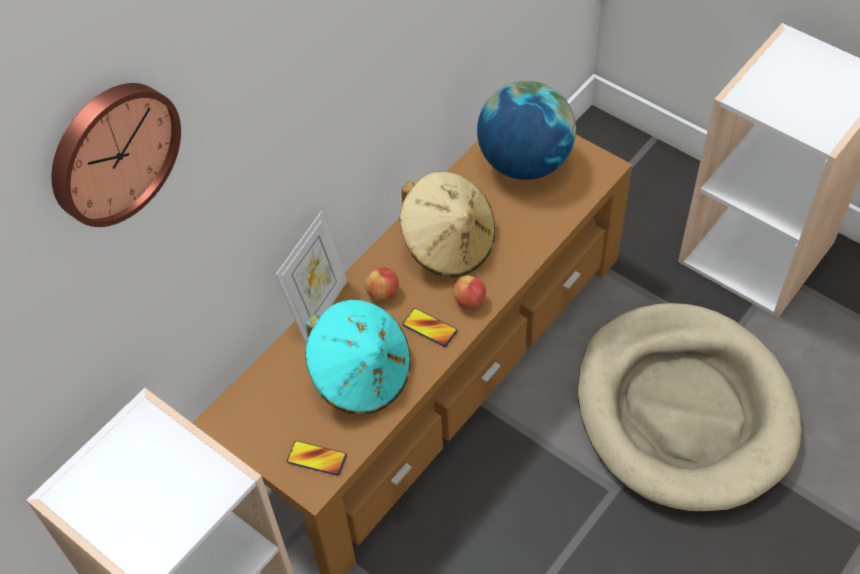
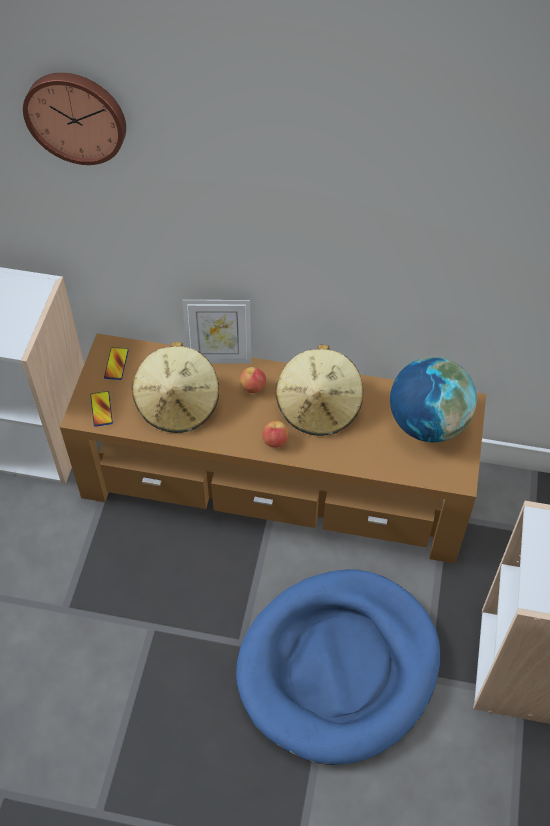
camera: 60 degrees right, 0 degrees up
turquoise hat [306,300,411,414] -> beige hat [132,342,219,433]
phone [402,308,457,347] -> phone moved to [104,347,129,380]
beige dog bed [578,303,801,512] -> blue dog bed [236,569,440,765]

